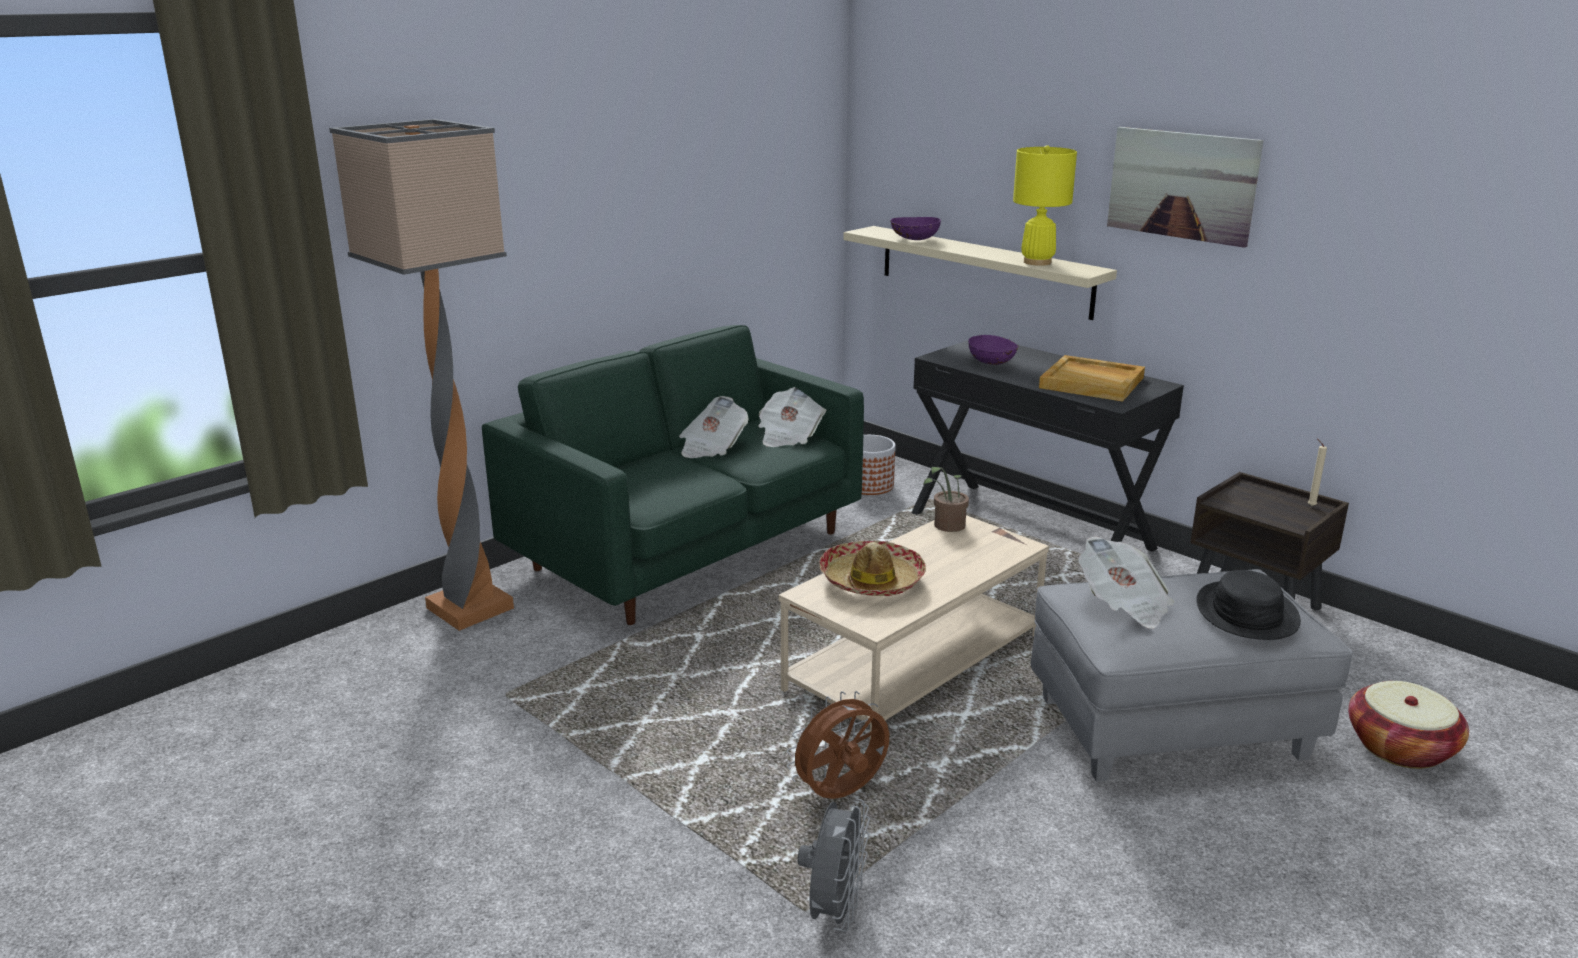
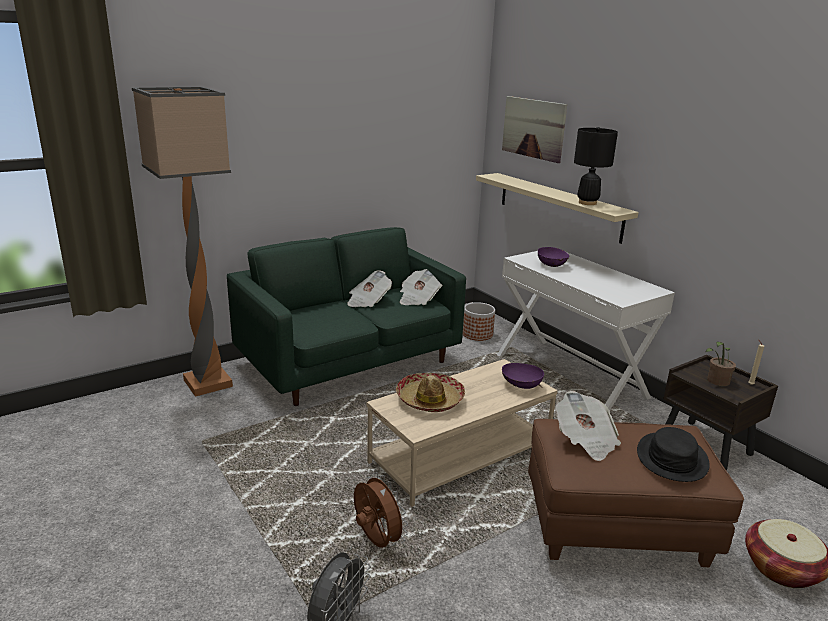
camera: 10 degrees right, 0 degrees up
brown fan [787,691,889,799] -> brown fan turned 75 degrees clockwise [354,472,408,548]
purple bowl [890,217,941,240] -> purple bowl moved to [502,363,544,389]
black desk [911,340,1184,552] -> white desk [497,251,675,411]
potted plant [923,467,969,532] -> potted plant moved to [706,342,736,386]
yellow table lamp [1013,145,1077,266] -> black table lamp [574,127,618,205]
grey ottoman [1031,569,1353,782] -> brown ottoman [528,419,744,567]
beige tray [1039,355,1145,402] -> none
picture [1107,127,1263,248] -> picture moved to [502,96,567,163]

